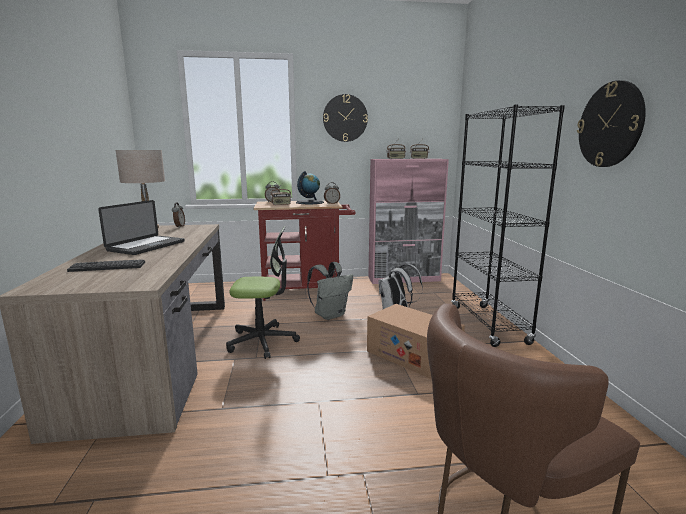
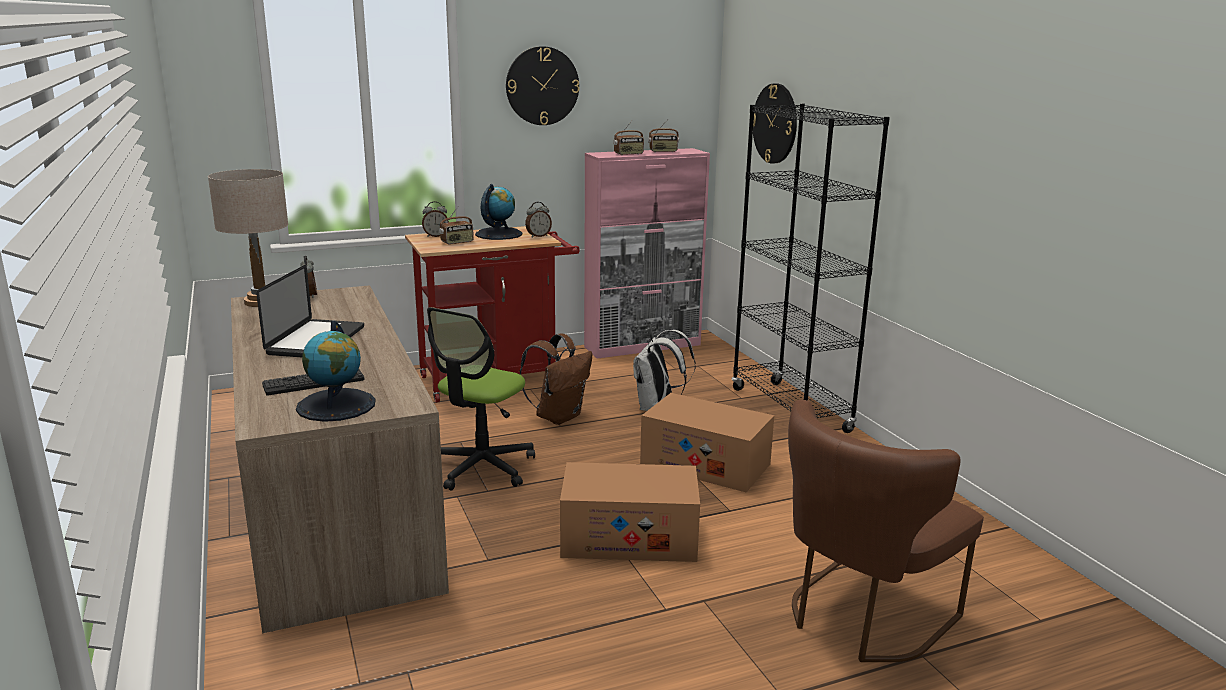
camera: 15 degrees left, 5 degrees up
office chair [226,226,300,359] -> office chair turned 135 degrees clockwise [427,307,535,491]
grey backpack [307,262,353,320] -> brown backpack [520,333,592,425]
wall clock [577,80,646,167] -> wall clock moved to [753,84,797,164]
none -> globe [296,320,376,422]
none -> cardboard box [560,462,700,562]

